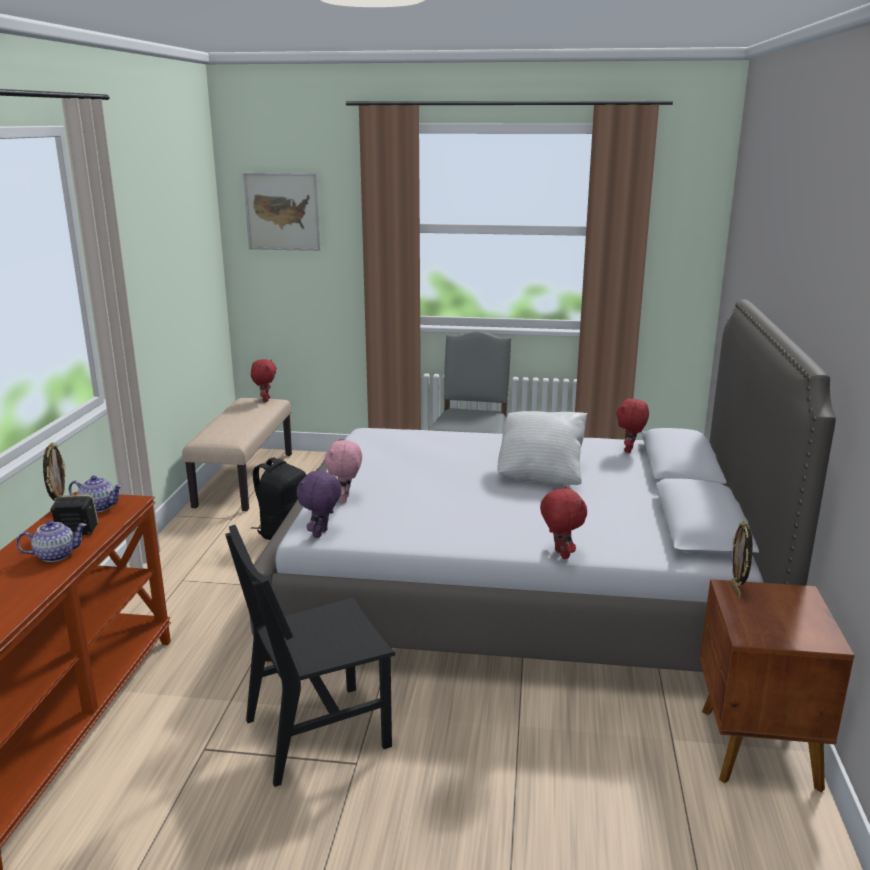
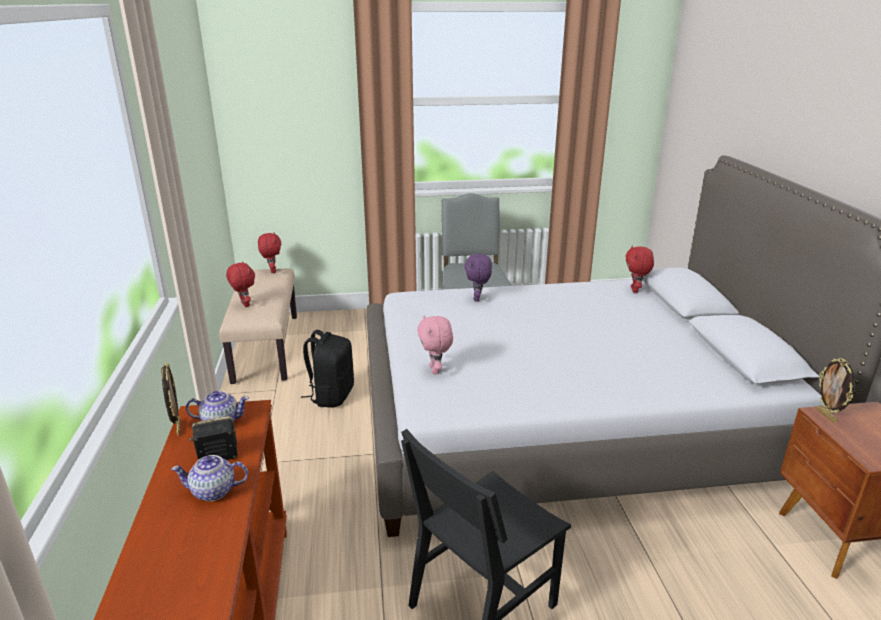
camera: 15 degrees left, 5 degrees up
teapot [16,520,87,562] -> teapot turned 150 degrees counterclockwise [171,455,248,501]
picture [243,173,321,251] -> none
purple plush toy [297,468,342,538] -> purple plush toy moved to [465,253,492,302]
white pillow [497,411,588,485] -> none
red plush toy [540,486,587,559] -> red plush toy moved to [226,261,255,307]

